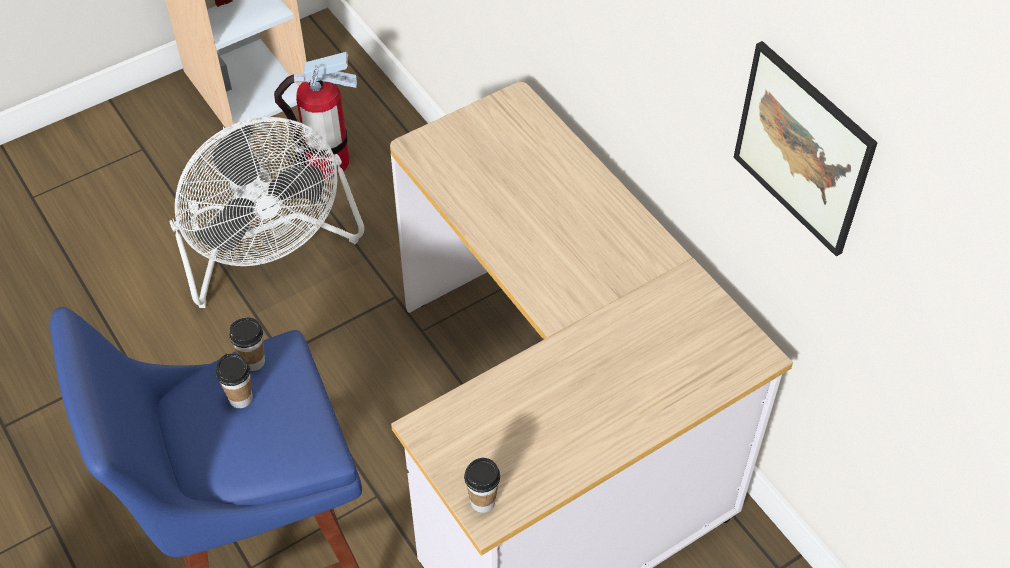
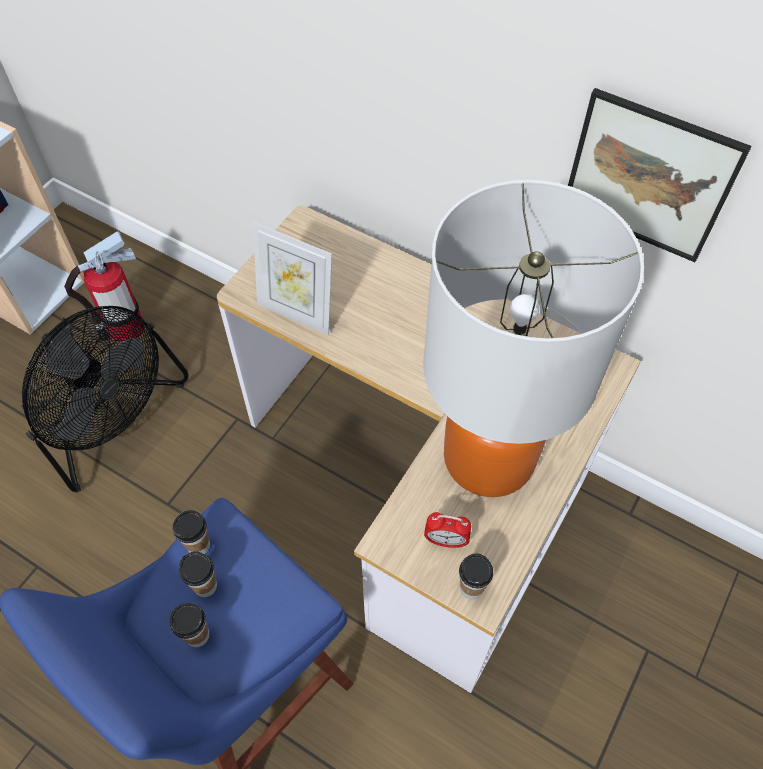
camera: 25 degrees left, 5 degrees up
white fan [169,117,364,308] -> black fan [21,306,189,493]
none -> cup [170,603,209,647]
none -> picture frame [253,222,332,335]
none -> table lamp [423,180,644,497]
none -> alarm clock [424,512,471,548]

